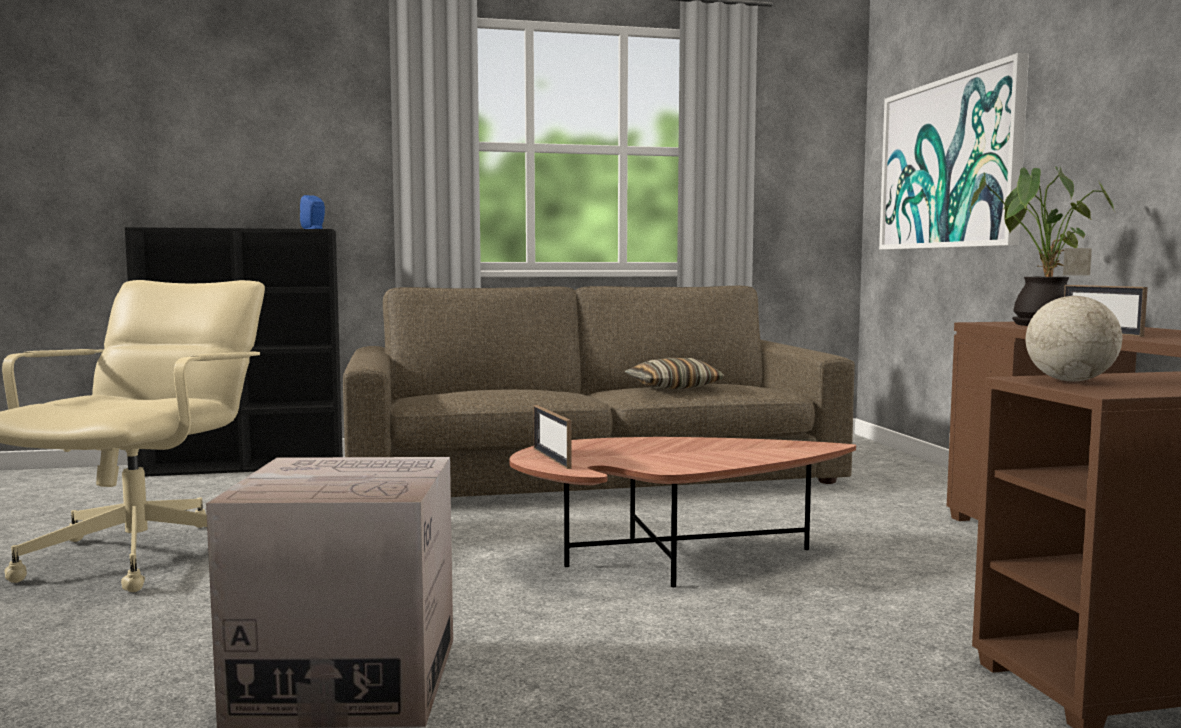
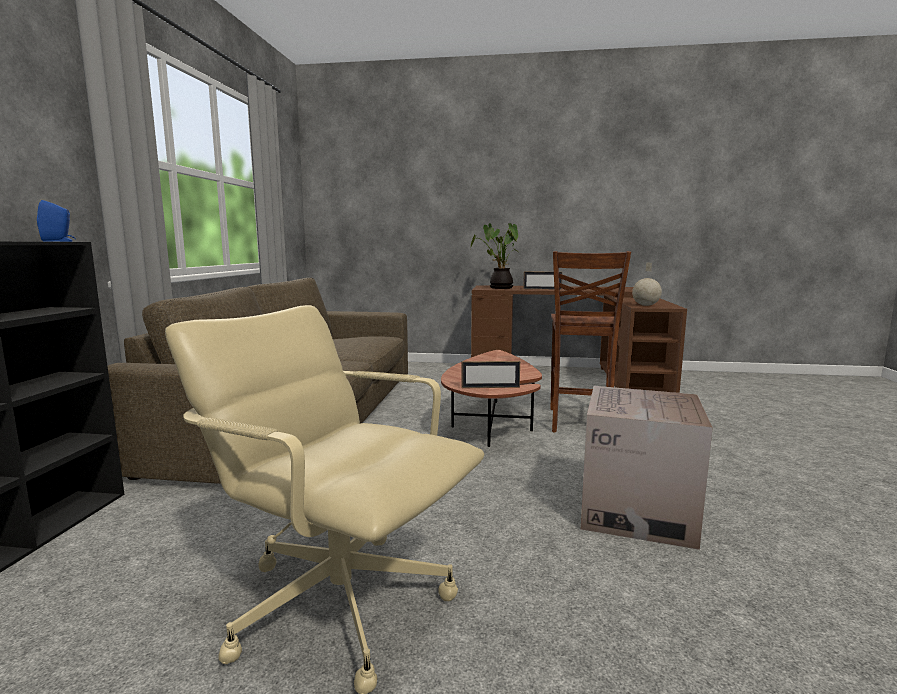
camera: 70 degrees left, 5 degrees up
pillow [625,358,725,389] -> none
picture [879,53,1029,250] -> none
none -> brown chair [551,251,631,433]

